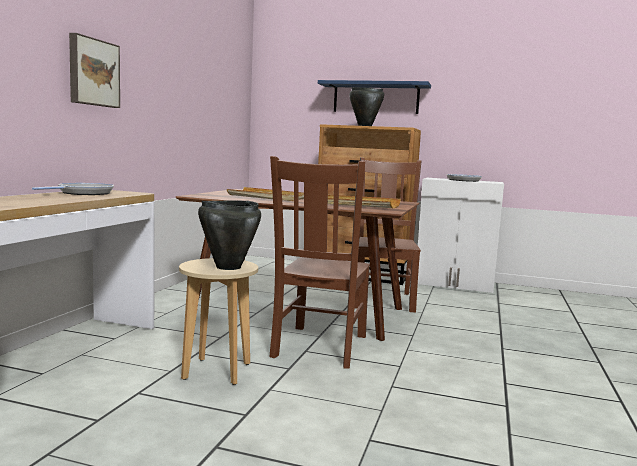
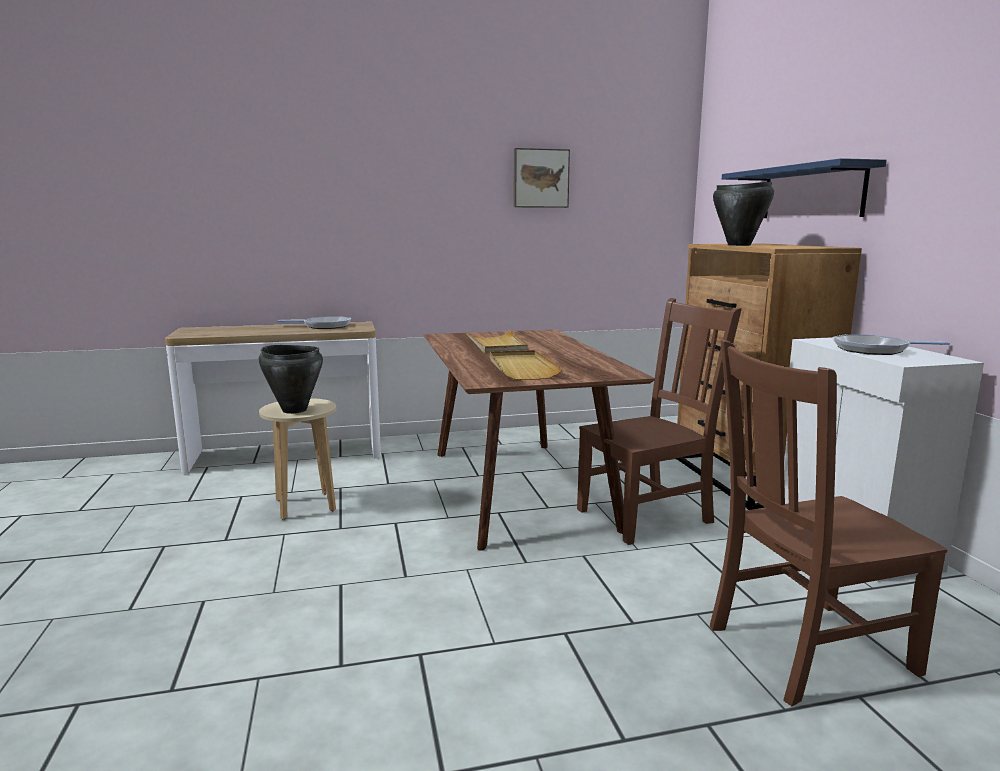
camera: 60 degrees right, 5 degrees up
picture [69,33,120,108] -> picture moved to [513,148,570,208]
brown chair [269,156,370,369] -> brown chair moved to [710,340,948,706]

